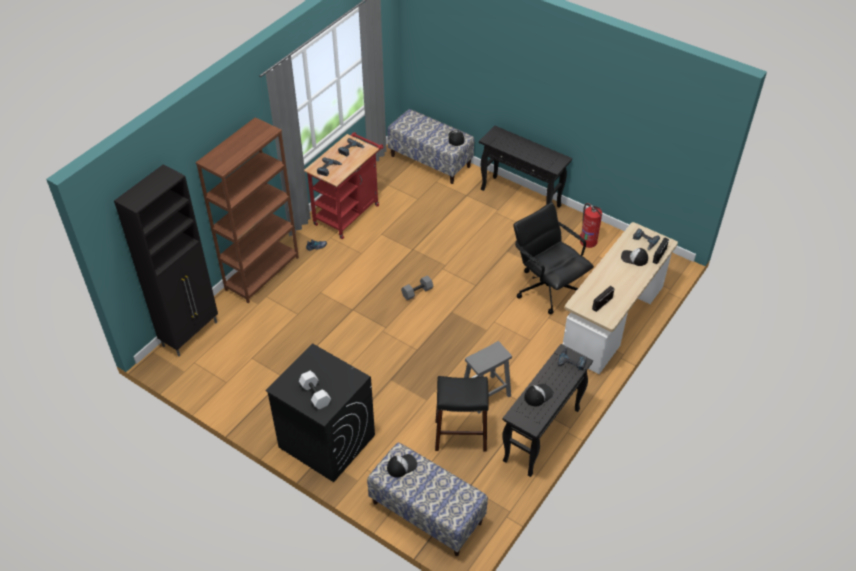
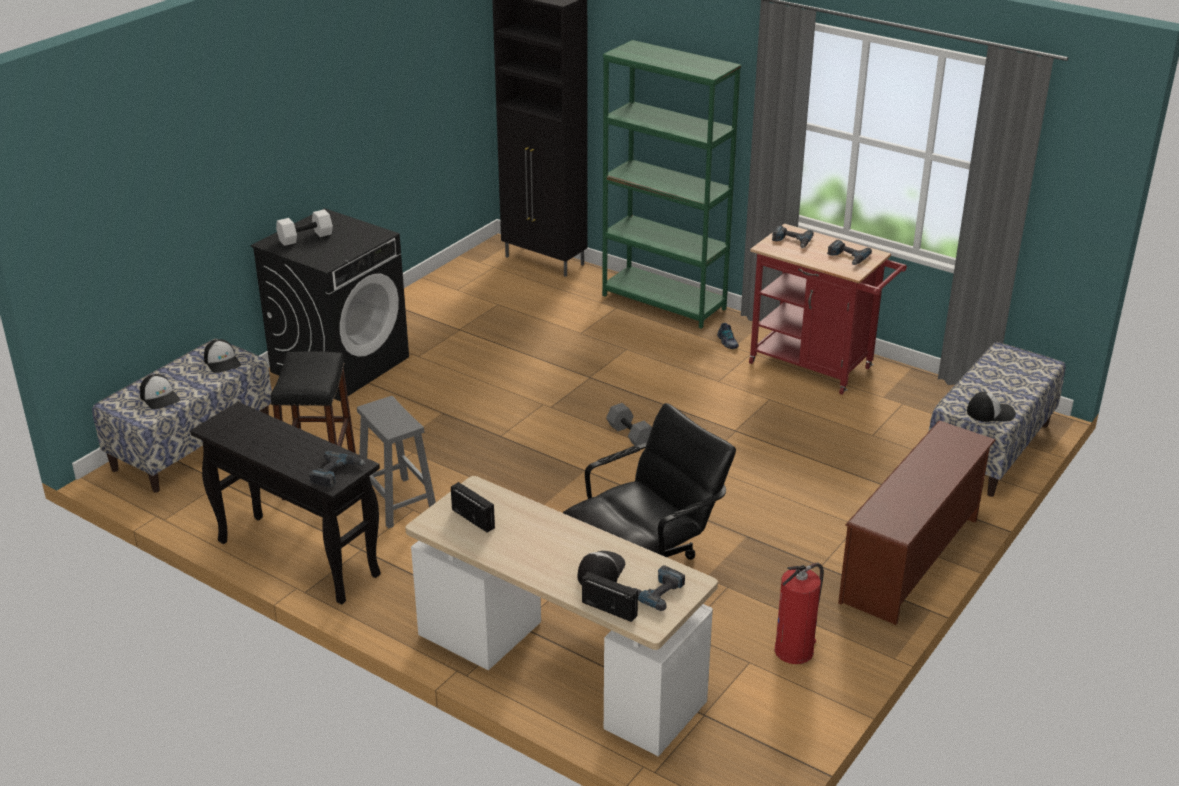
camera: 90 degrees right, 15 degrees down
brown bookcase [196,117,299,303] -> green bookcase [602,40,741,329]
black console table [479,126,572,207] -> brown shoe rack [838,420,996,625]
cap [524,384,553,406] -> cap moved to [140,374,180,409]

